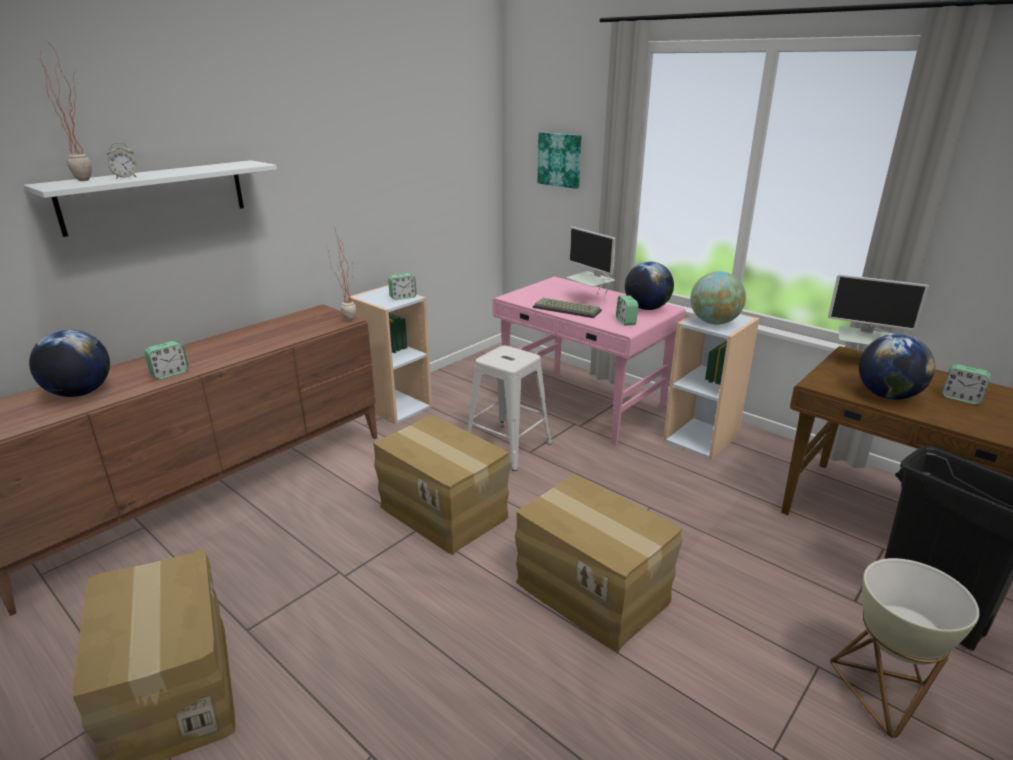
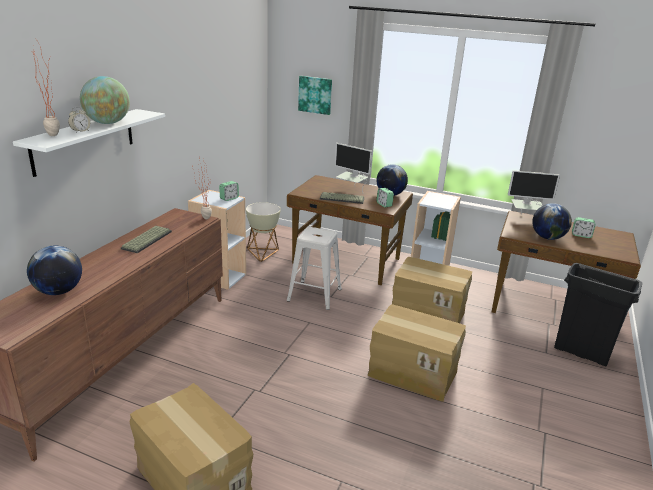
camera: 20 degrees left, 0 degrees up
alarm clock [144,341,189,379] -> none
cardboard box [373,415,510,555] -> cardboard box moved to [392,257,472,323]
pink desk [493,277,686,445] -> brown desk [287,175,413,285]
globe [691,271,746,325] -> globe moved to [80,76,130,124]
planter [830,558,980,738] -> planter moved to [246,202,281,262]
none -> keyboard [121,226,172,253]

